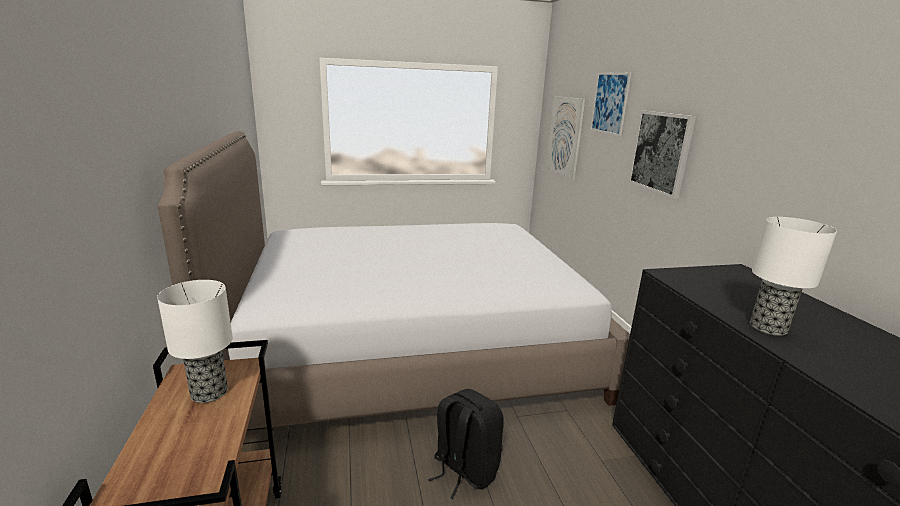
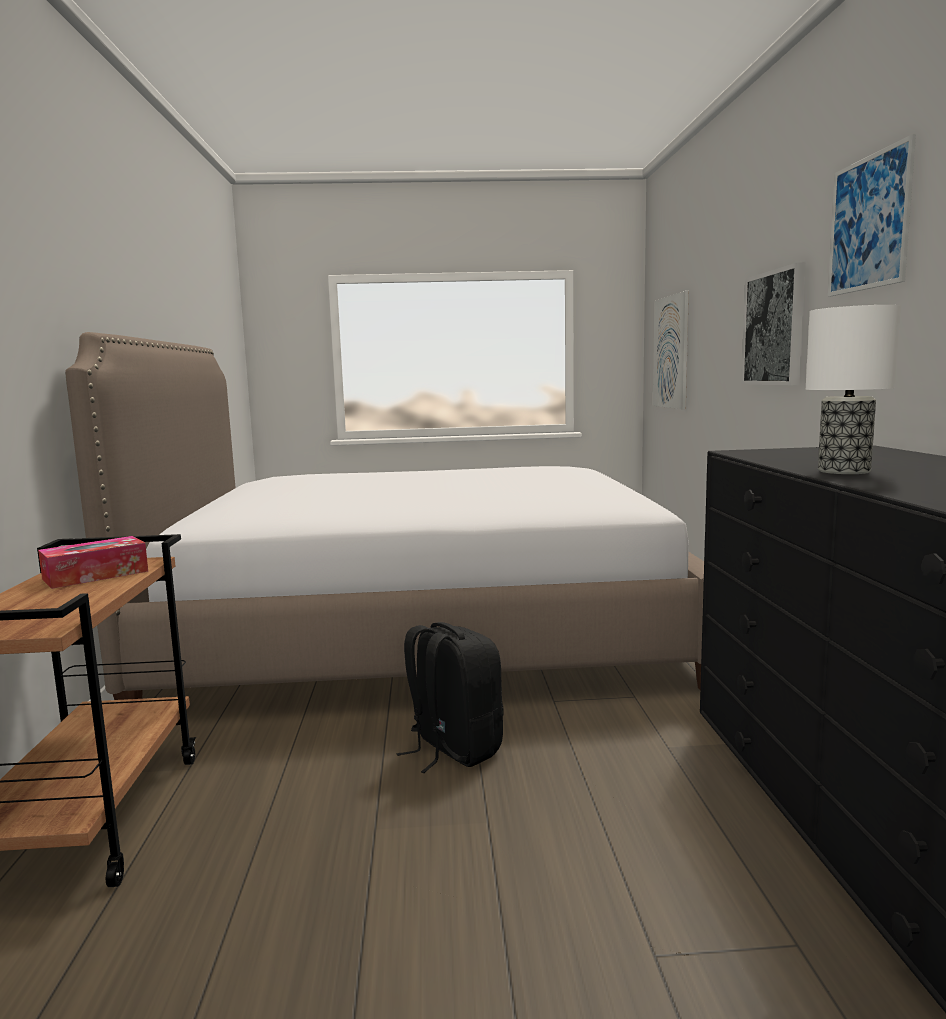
camera: 10 degrees right, 10 degrees down
table lamp [157,280,233,403] -> tissue box [38,536,148,589]
picture [590,72,631,136] -> picture moved to [828,134,916,297]

